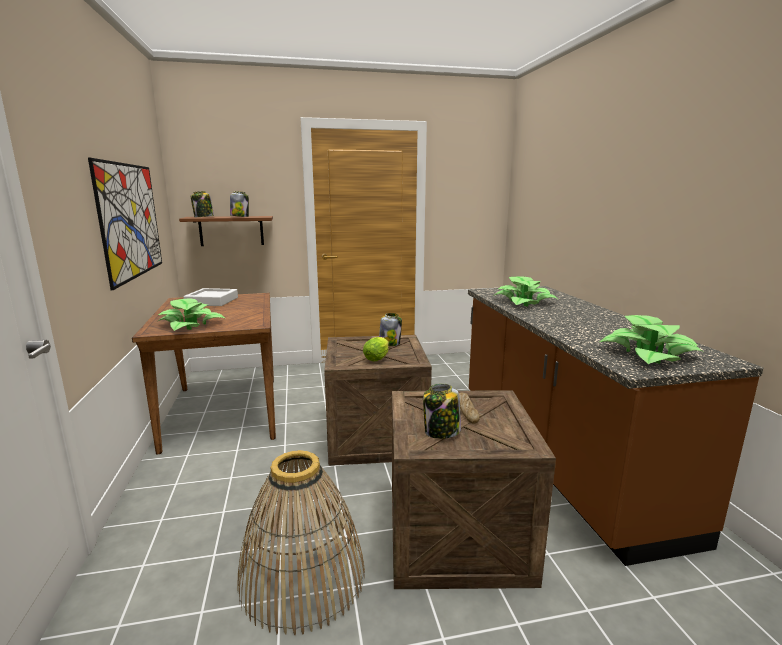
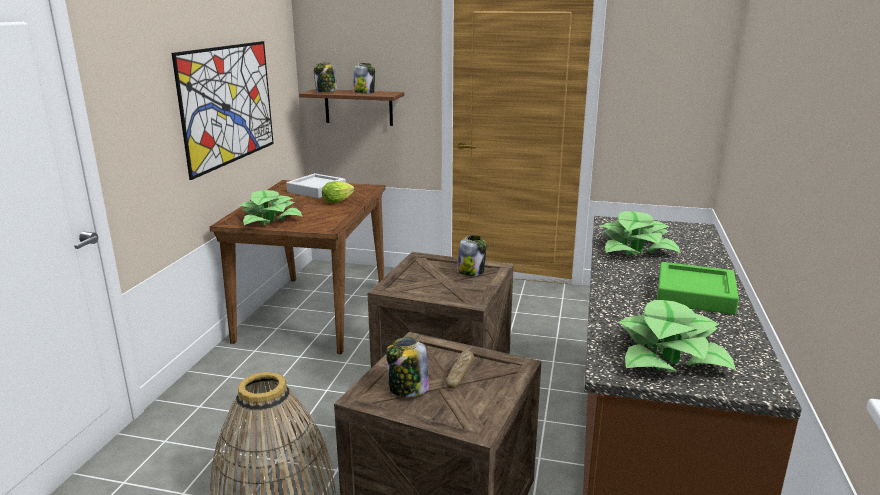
camera: 25 degrees right, 5 degrees up
lettuce [363,337,389,361] -> lettuce moved to [322,181,355,203]
none -> green tray [657,262,739,315]

